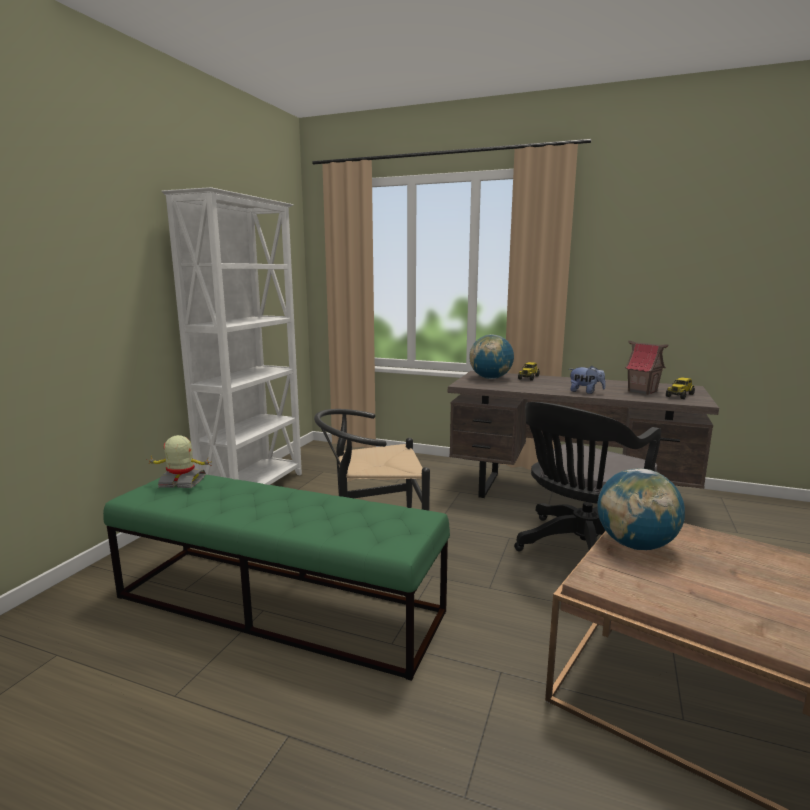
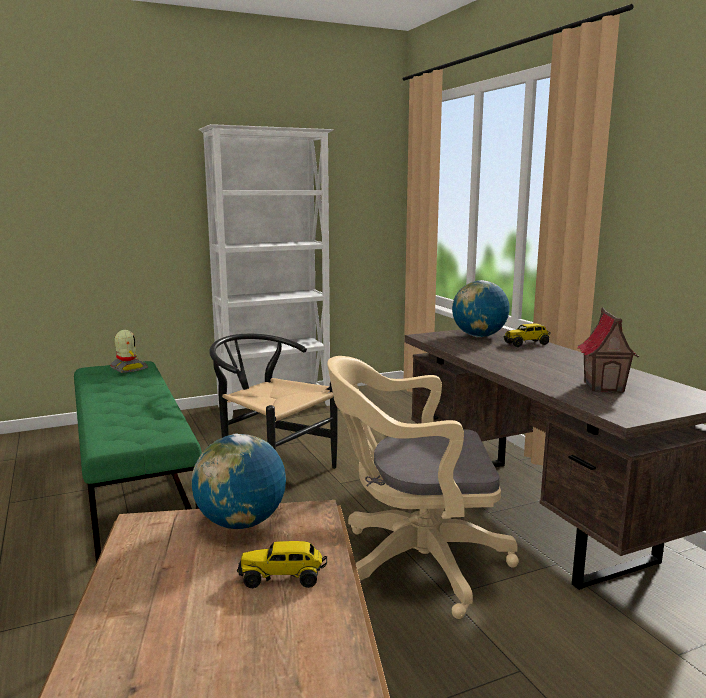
camera: 45 degrees right, 0 degrees up
black office chair [514,402,661,552] -> beige office chair [327,356,519,619]
plush toy [569,366,606,394] -> none
toy truck [666,377,695,399] -> toy truck moved to [237,541,327,588]

